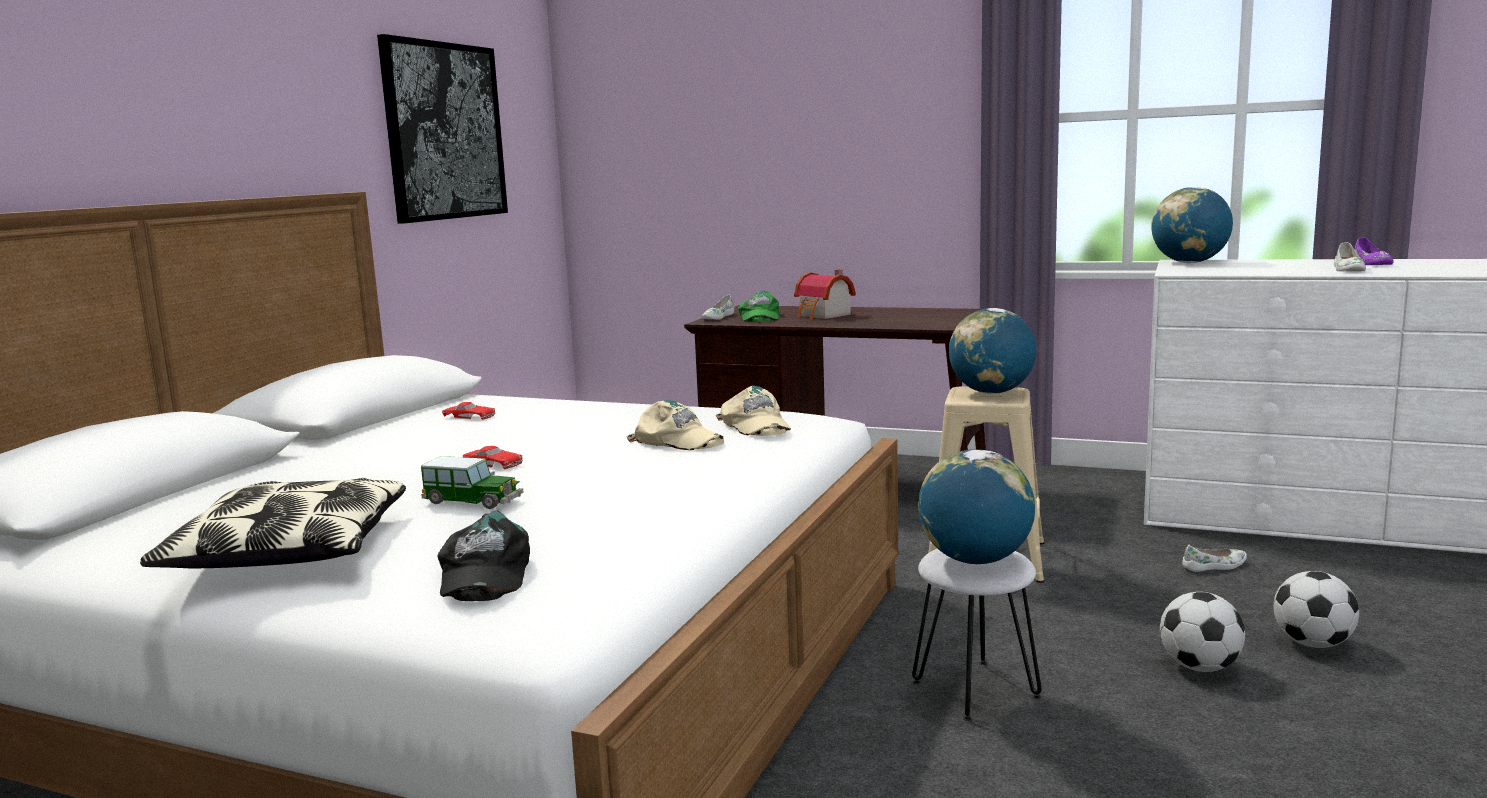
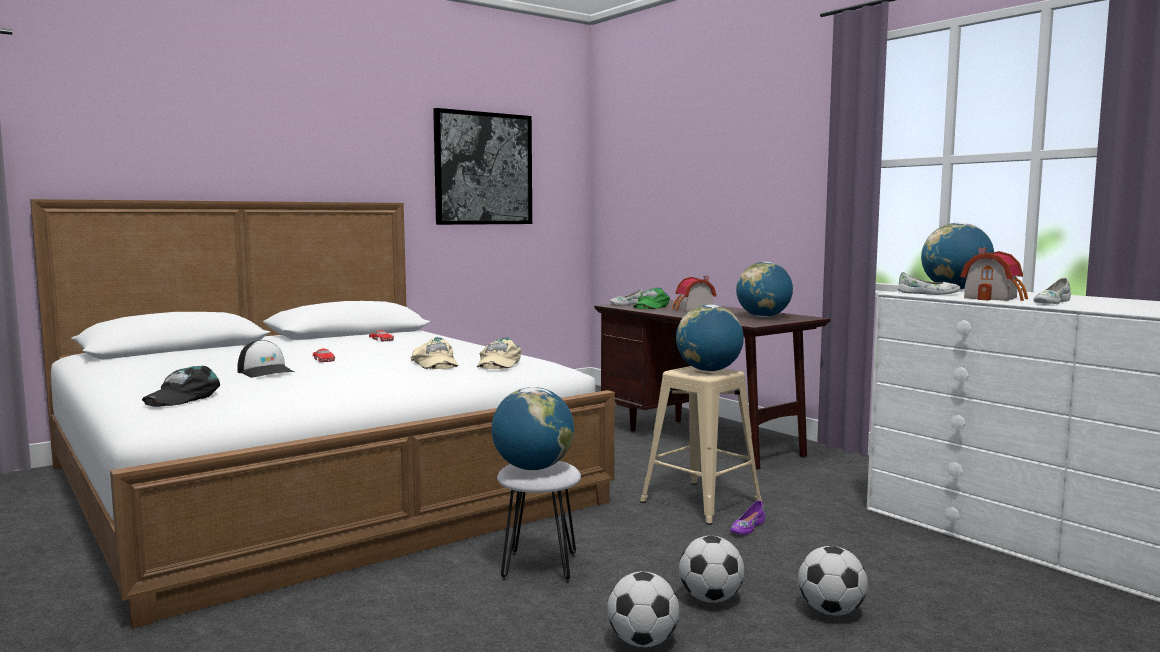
camera: 30 degrees right, 5 degrees down
pillow [140,478,406,569] -> none
toy car [421,456,524,509] -> cap [237,340,294,378]
white shoe [1182,545,1247,572] -> white shoe moved to [897,272,960,295]
purple shoe [1354,237,1393,265] -> purple shoe moved to [730,500,765,535]
none -> football [607,572,679,647]
none -> globe [736,262,793,317]
none -> toy house [961,248,1028,301]

